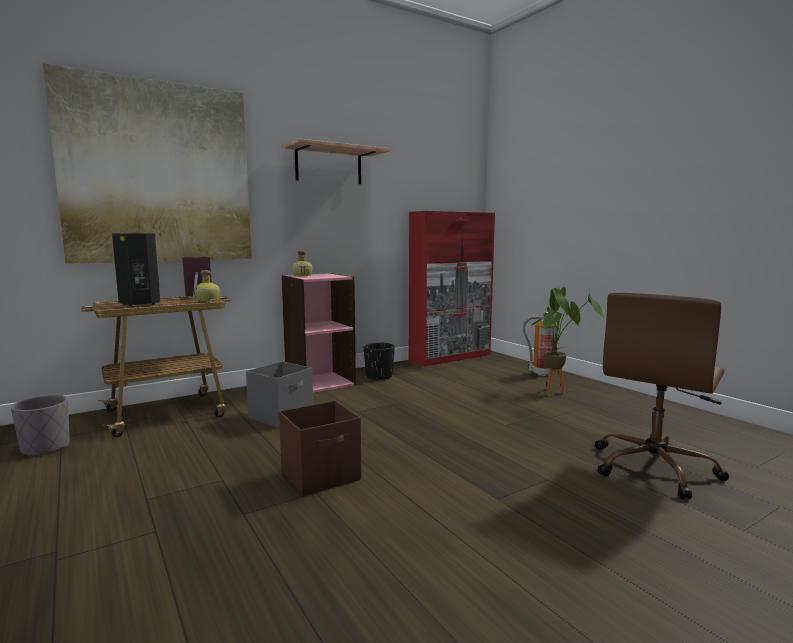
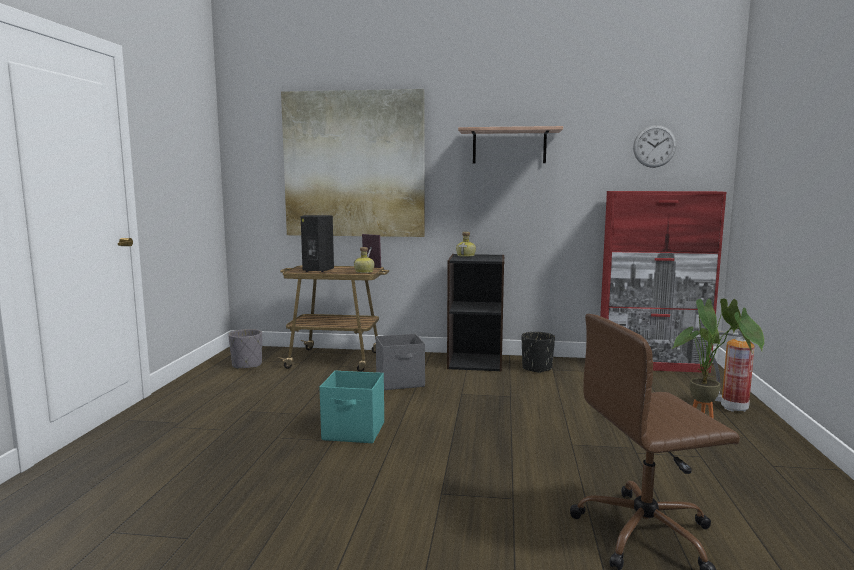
camera: 40 degrees right, 0 degrees up
brown storage box [279,401,361,496] -> turquoise storage box [320,370,384,443]
pink bookcase [281,273,356,393] -> black bookcase [447,254,504,372]
none -> wall clock [633,125,677,168]

